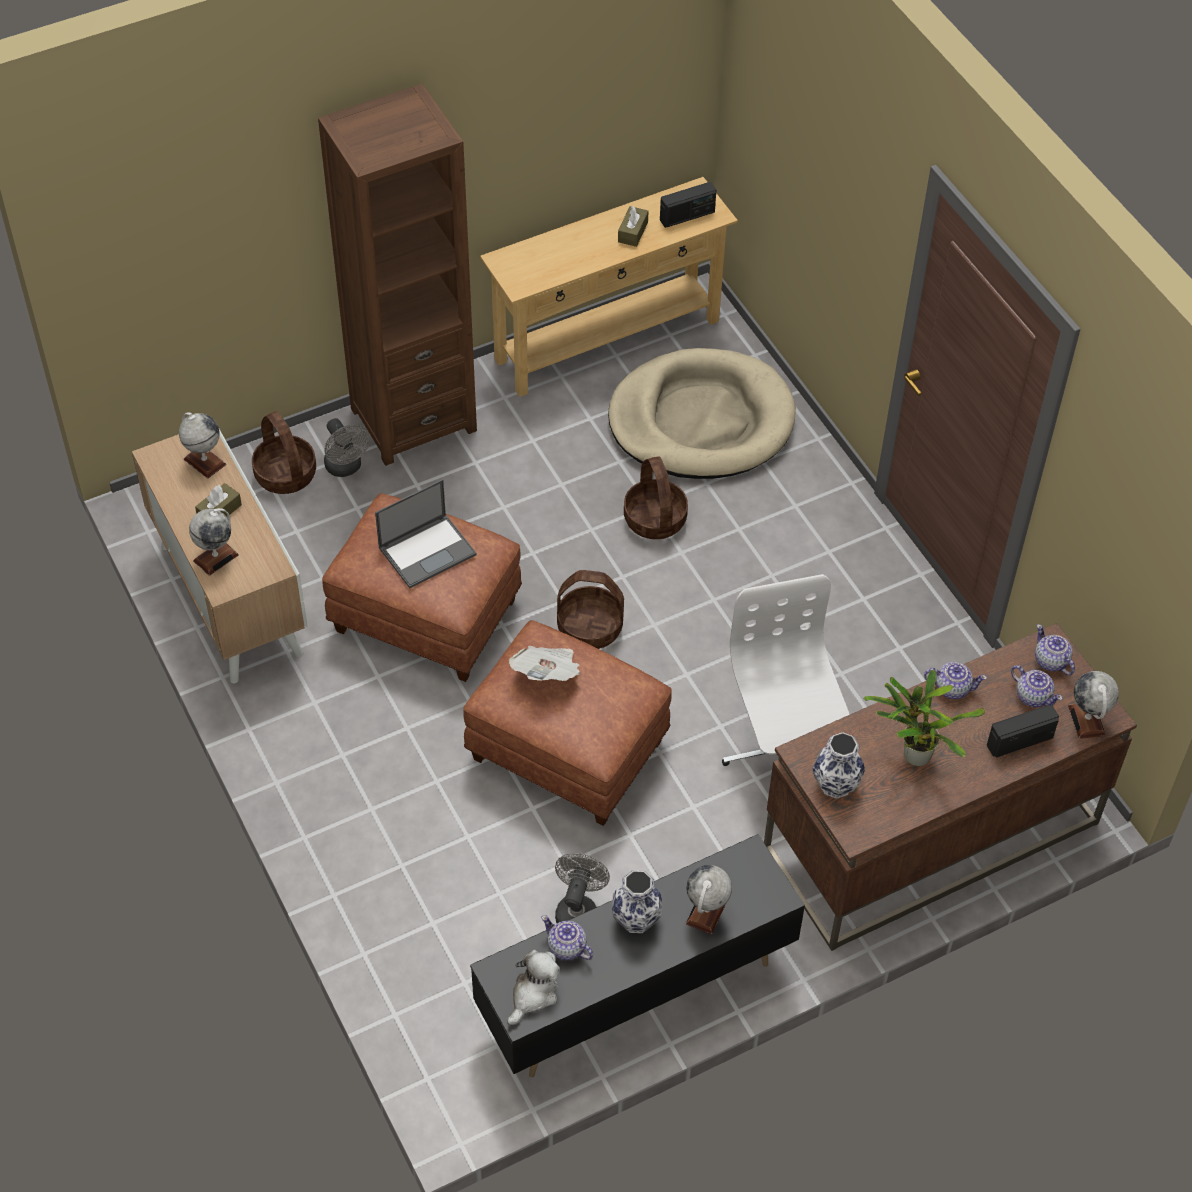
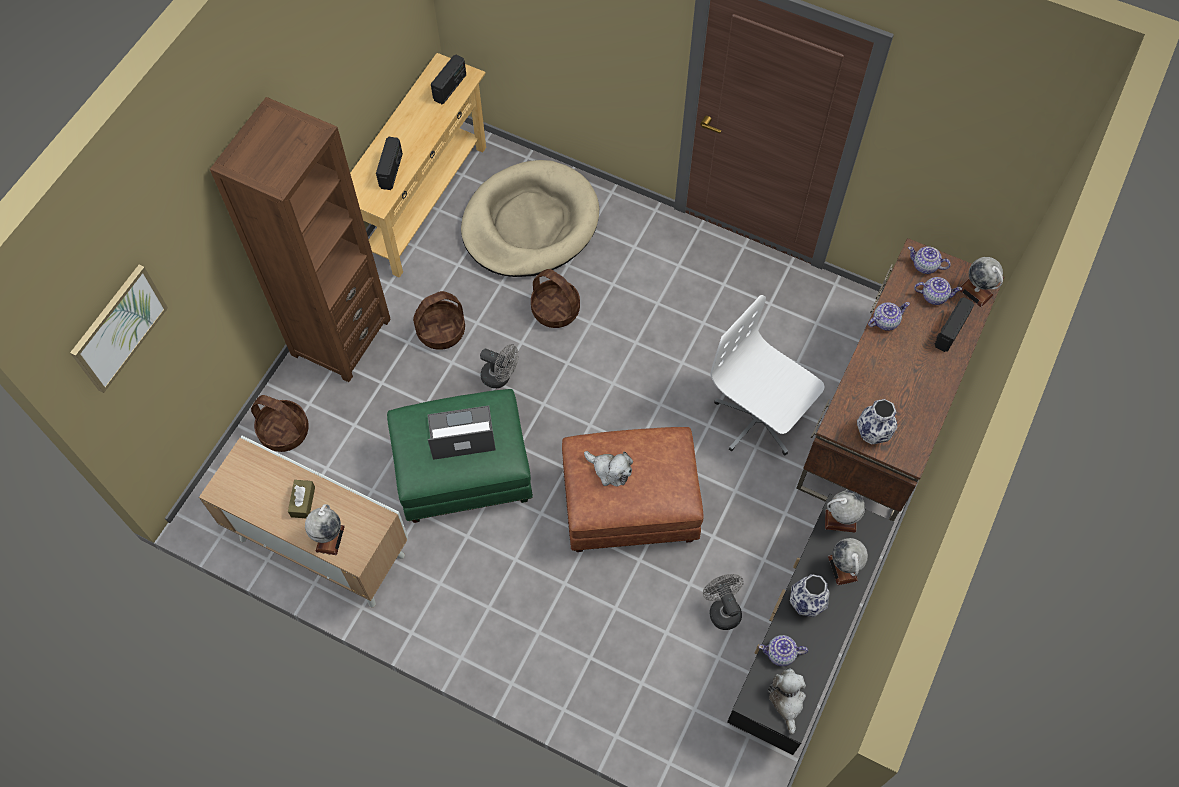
camera: 35 degrees left, 10 degrees up
globe [179,412,226,478] -> globe moved to [825,490,865,533]
brown ottoman [322,493,522,682] -> green ottoman [387,389,533,523]
grey fan [324,418,370,477] -> grey fan moved to [480,344,518,388]
laptop [375,479,477,588] -> laptop turned 120 degrees counterclockwise [427,405,496,460]
newspaper [509,646,580,681] -> plush toy [584,451,633,487]
basket [557,570,624,649] -> basket moved to [413,291,465,350]
brown tissue box [618,206,649,247] -> none
potted plant [863,669,985,766] -> none
none -> picture [70,265,168,393]
none -> radio [376,137,403,190]

